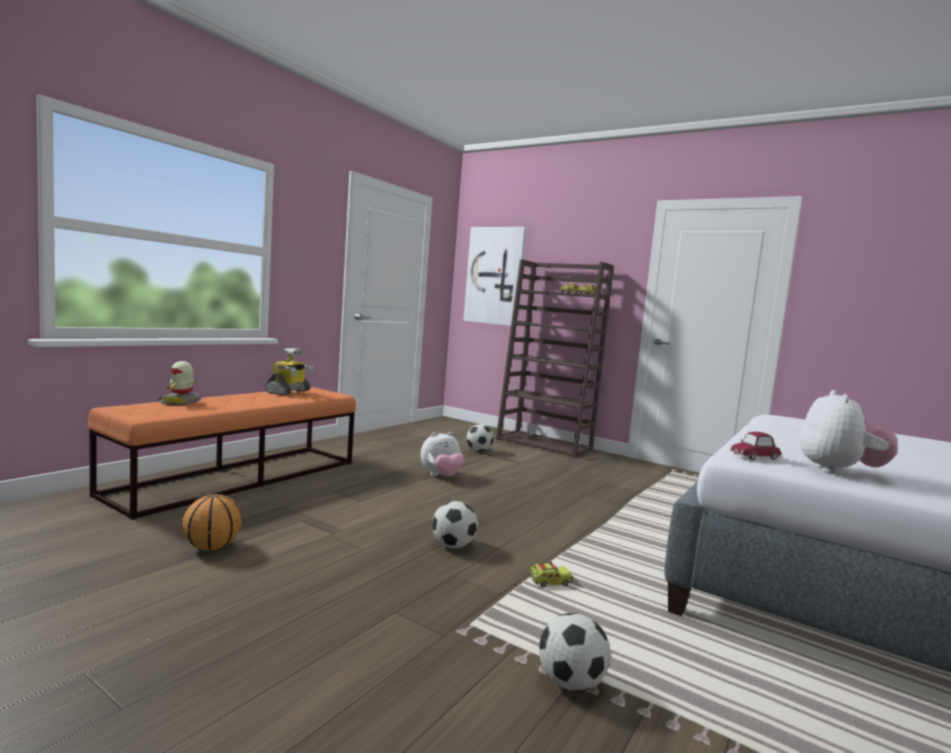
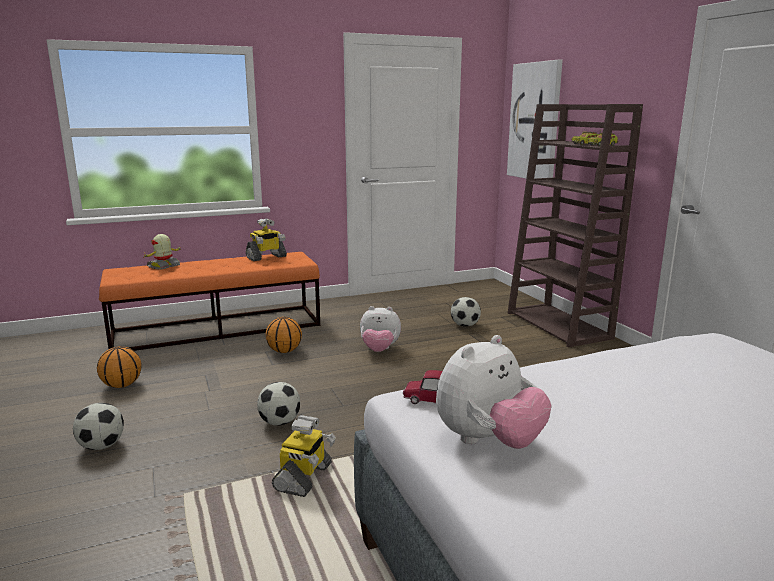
camera: 35 degrees right, 10 degrees up
toy truck [529,561,574,587] -> toy robot [272,415,336,497]
football [539,613,610,691] -> football moved to [73,403,124,450]
none -> basketball [265,317,302,353]

